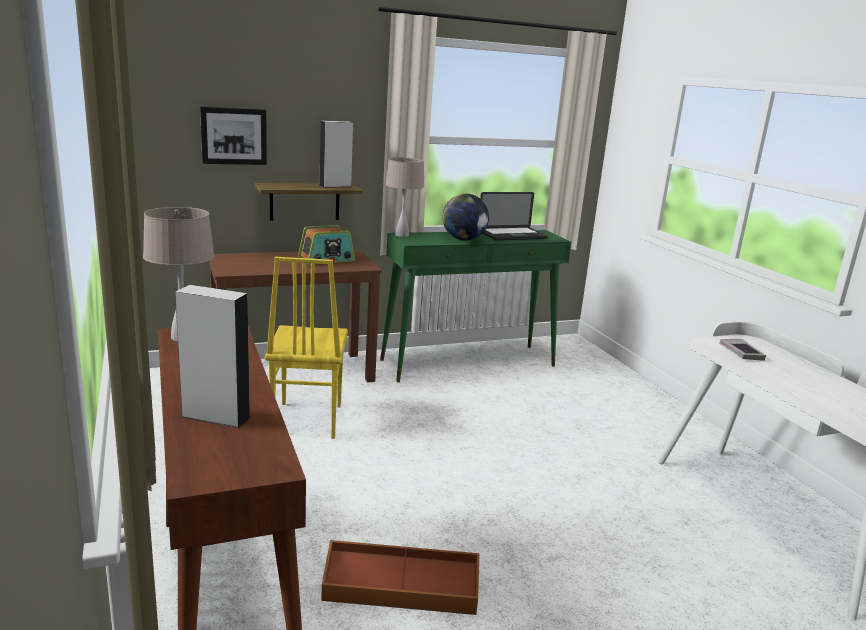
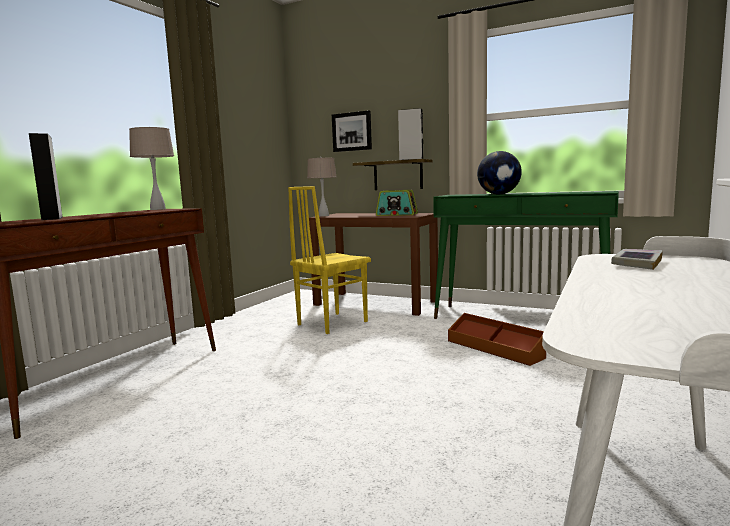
camera: 50 degrees right, 10 degrees down
brown storage box [321,540,480,615] -> brown storage box moved to [448,313,546,366]
beige table lamp [385,157,424,237] -> beige table lamp moved to [307,157,336,217]
laptop [480,192,548,241] -> none

